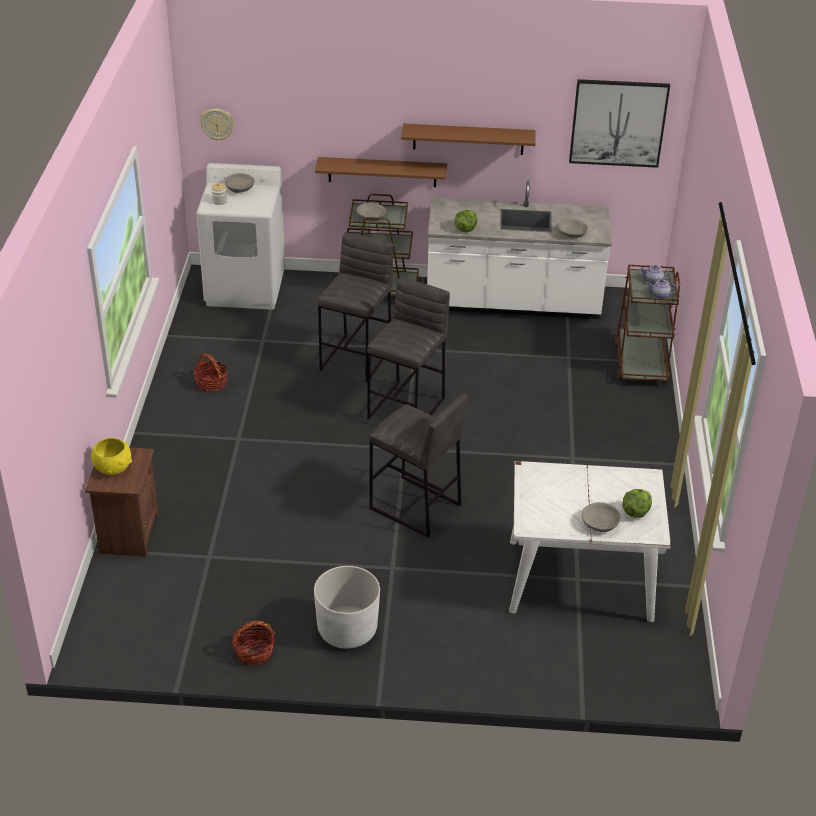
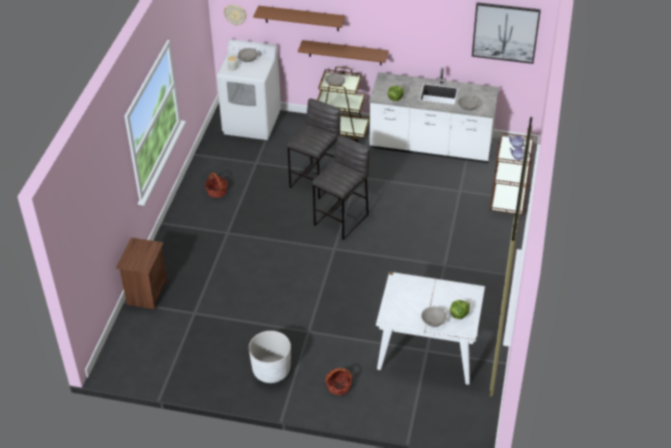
camera: 10 degrees right, 5 degrees up
yellow bowl [91,438,132,475] -> none
basket [232,620,275,665] -> basket moved to [325,368,353,395]
grey stool [369,394,468,538] -> none
brown shelf [401,124,536,155] -> brown shelf moved to [253,6,346,31]

